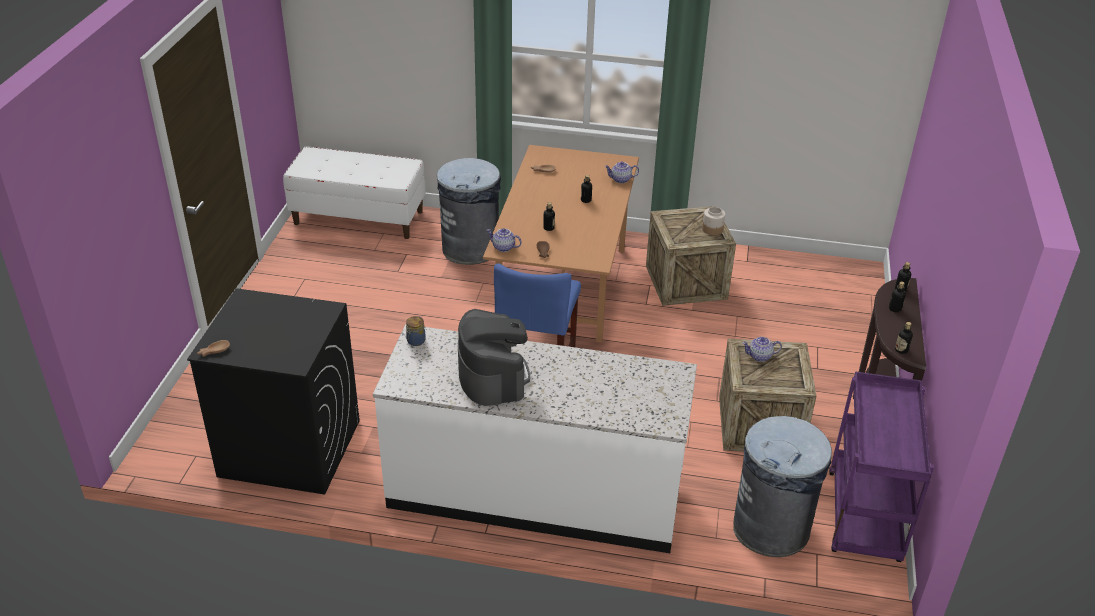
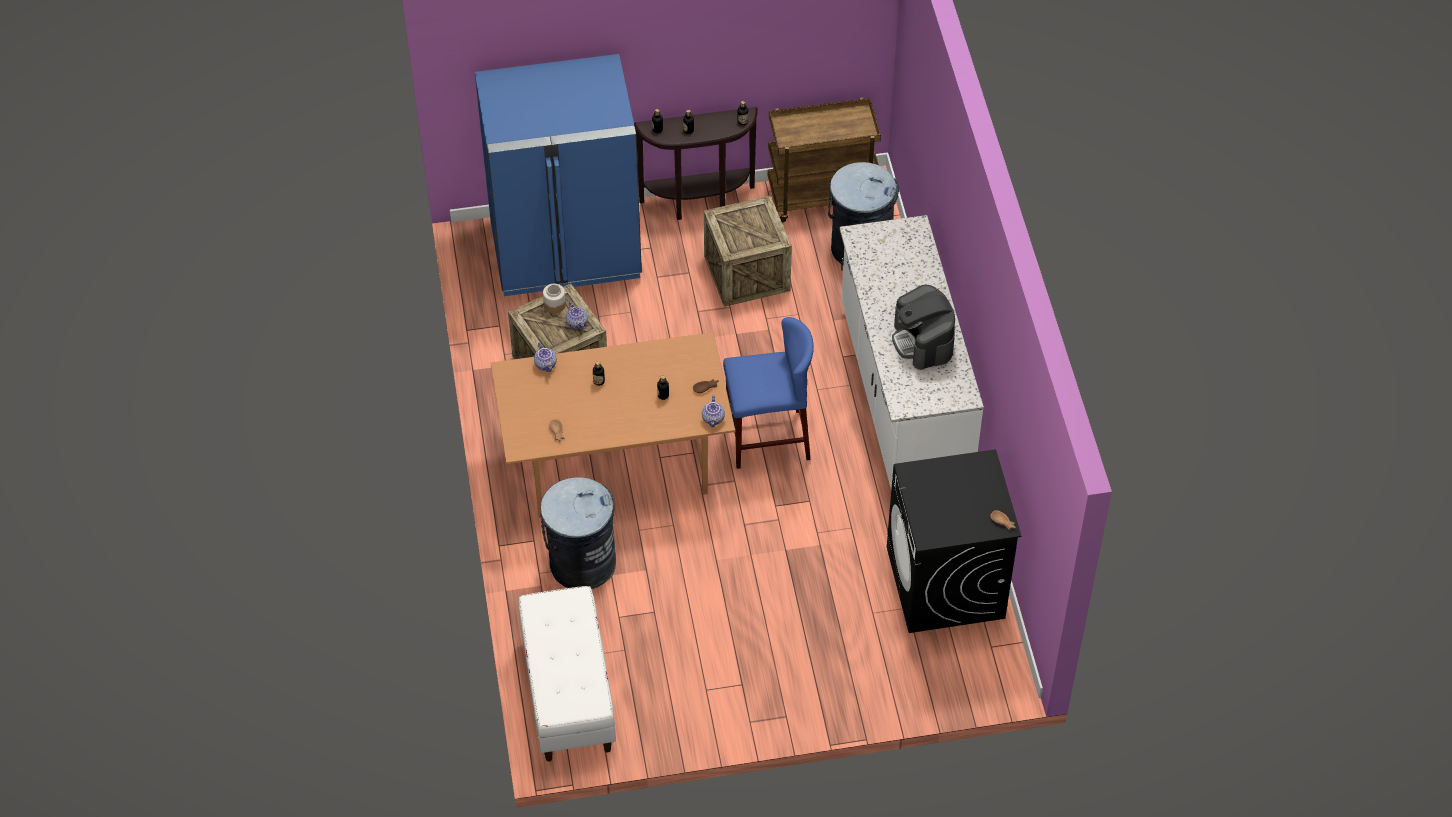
camera: 110 degrees left, 15 degrees up
jar [406,316,426,346] -> none
coffee machine [458,309,530,406] -> coffee machine turned 75 degrees counterclockwise [892,285,955,370]
teapot [742,337,782,362] -> teapot moved to [566,302,588,330]
purple cart [829,372,934,562] -> brown cart [768,97,881,222]
none -> blue fridge [475,54,642,296]

